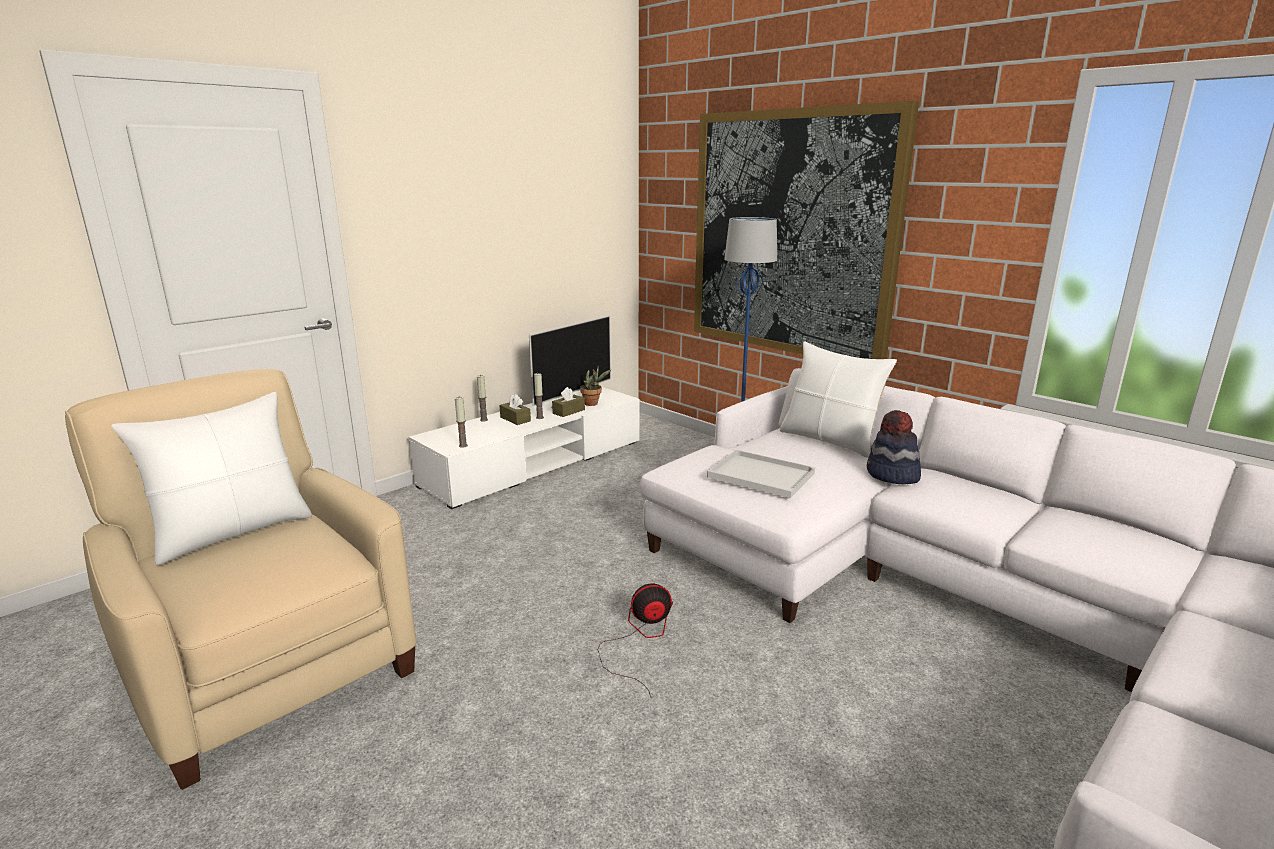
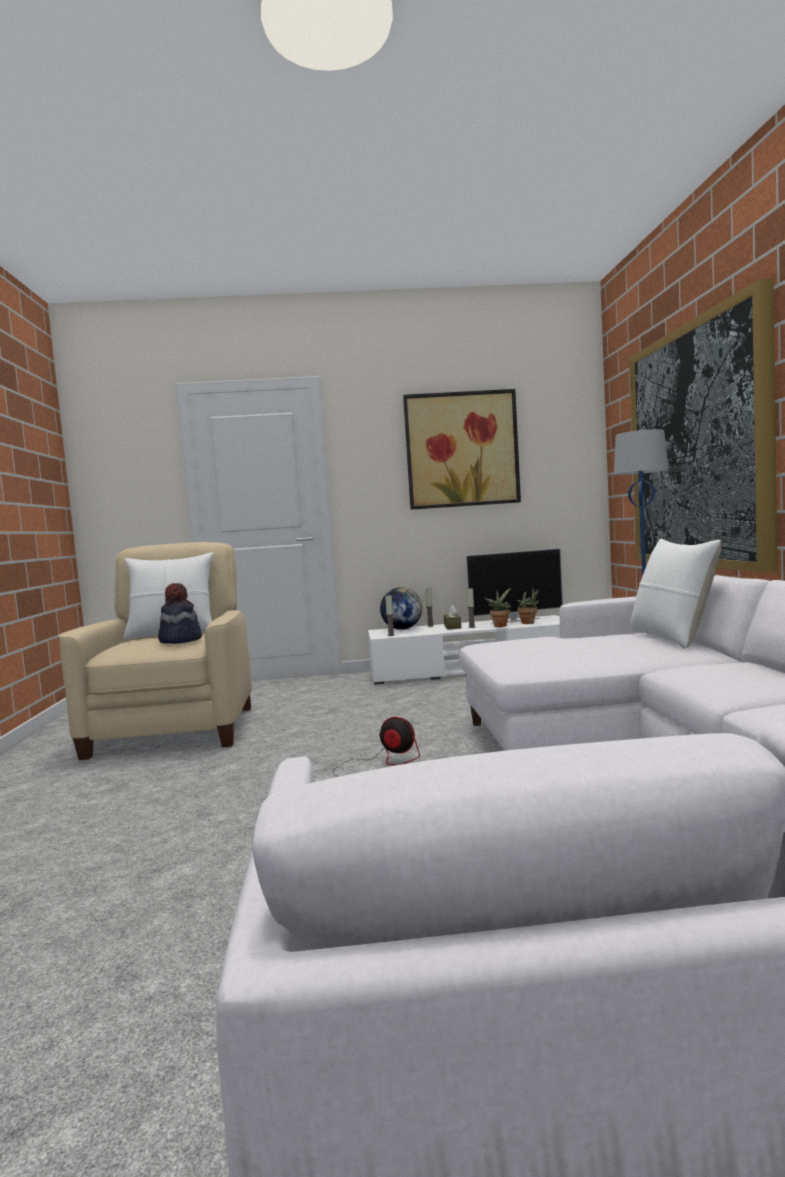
camera: 40 degrees right, 15 degrees down
brown tissue box [552,387,585,417] -> potted plant [484,588,511,627]
white tray [707,450,815,498] -> none
hat [867,410,921,484] -> hat moved to [158,583,202,644]
none -> globe [380,587,422,630]
none -> picture [403,389,521,510]

